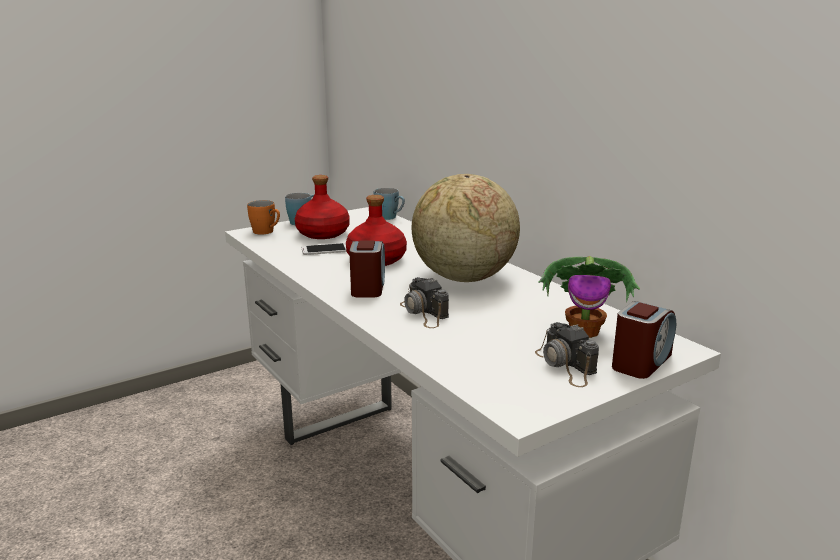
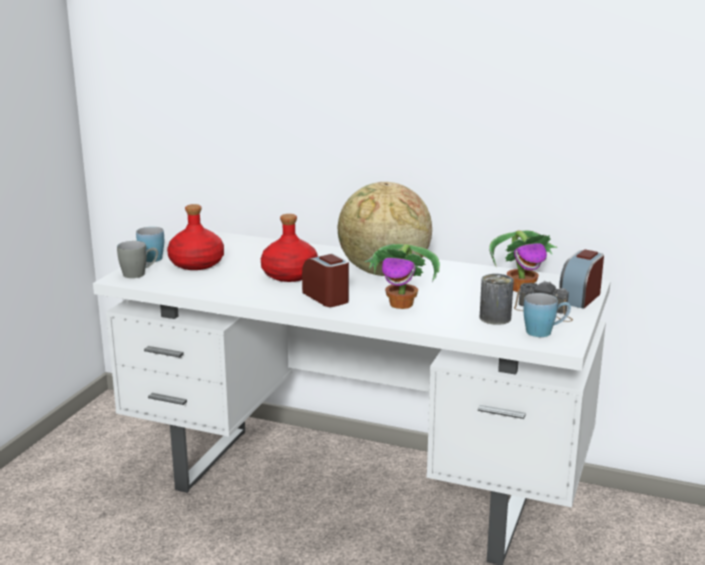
camera: 35 degrees left, 0 degrees up
orange mug [247,200,280,235] -> grey mug [117,241,158,278]
phone [302,243,346,255] -> none
blue mug [374,188,405,220] -> blue mug moved to [524,293,571,337]
camera [400,277,449,328] -> potted plant [365,244,440,309]
alarm clock [612,301,676,379] -> alarm clock turned 150 degrees counterclockwise [559,249,604,309]
none -> can [480,274,514,325]

